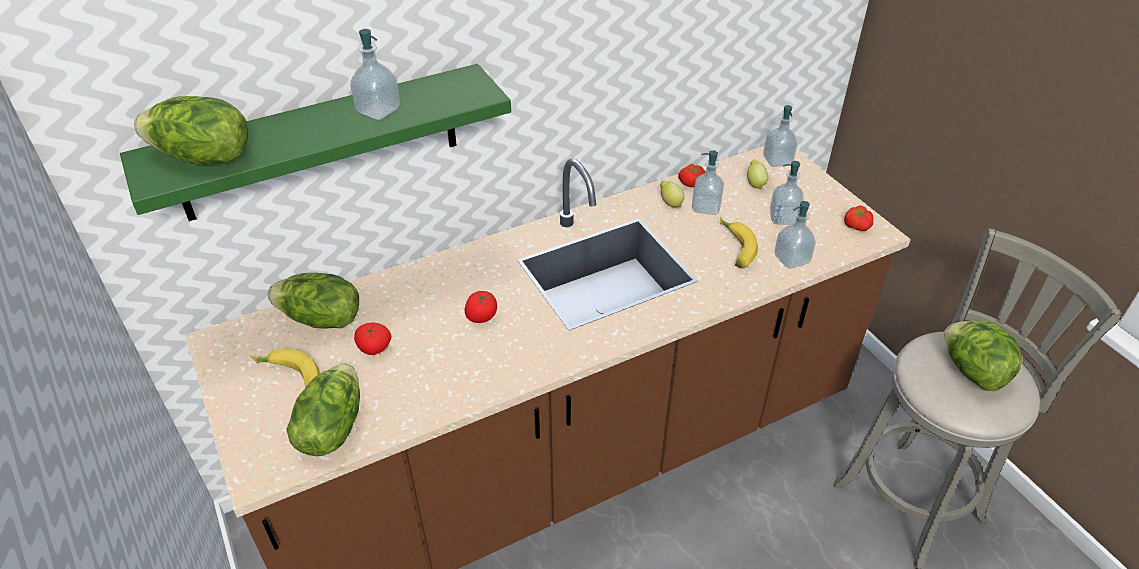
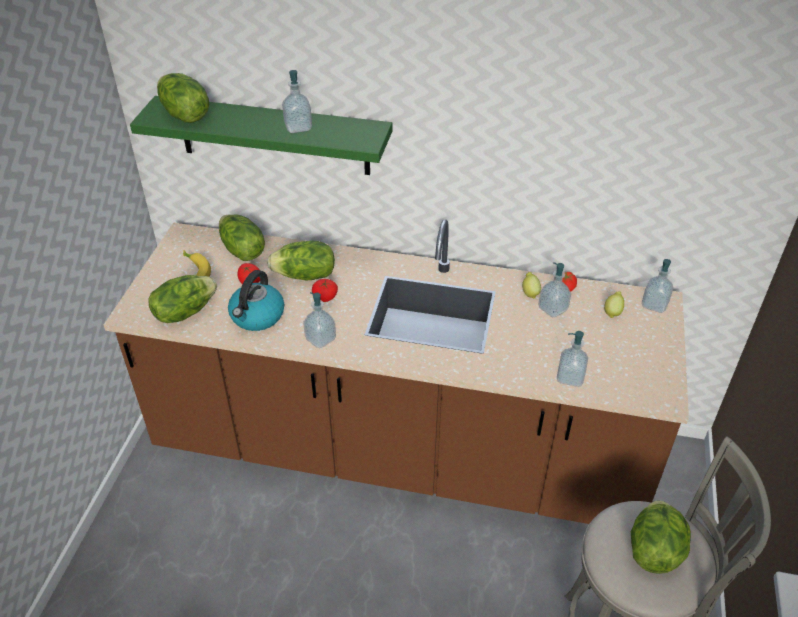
camera: 40 degrees right, 0 degrees up
banana [720,216,758,268] -> none
soap dispenser [770,161,804,225] -> soap dispenser moved to [303,292,336,348]
tomato [844,206,874,231] -> none
none -> kettle [228,270,284,331]
none -> lettuce [267,241,335,281]

